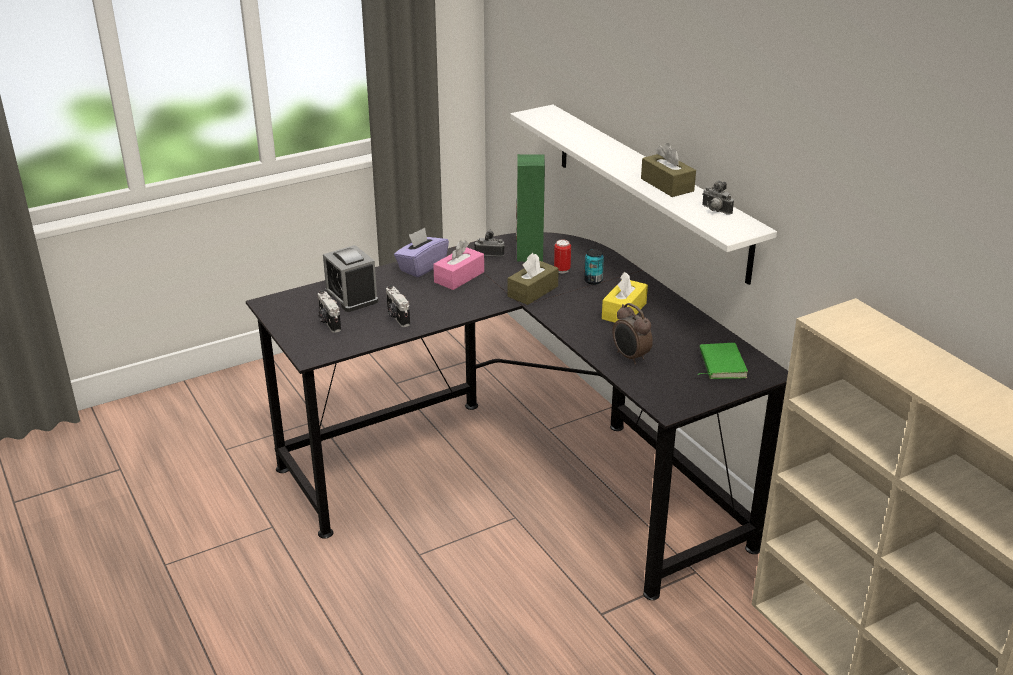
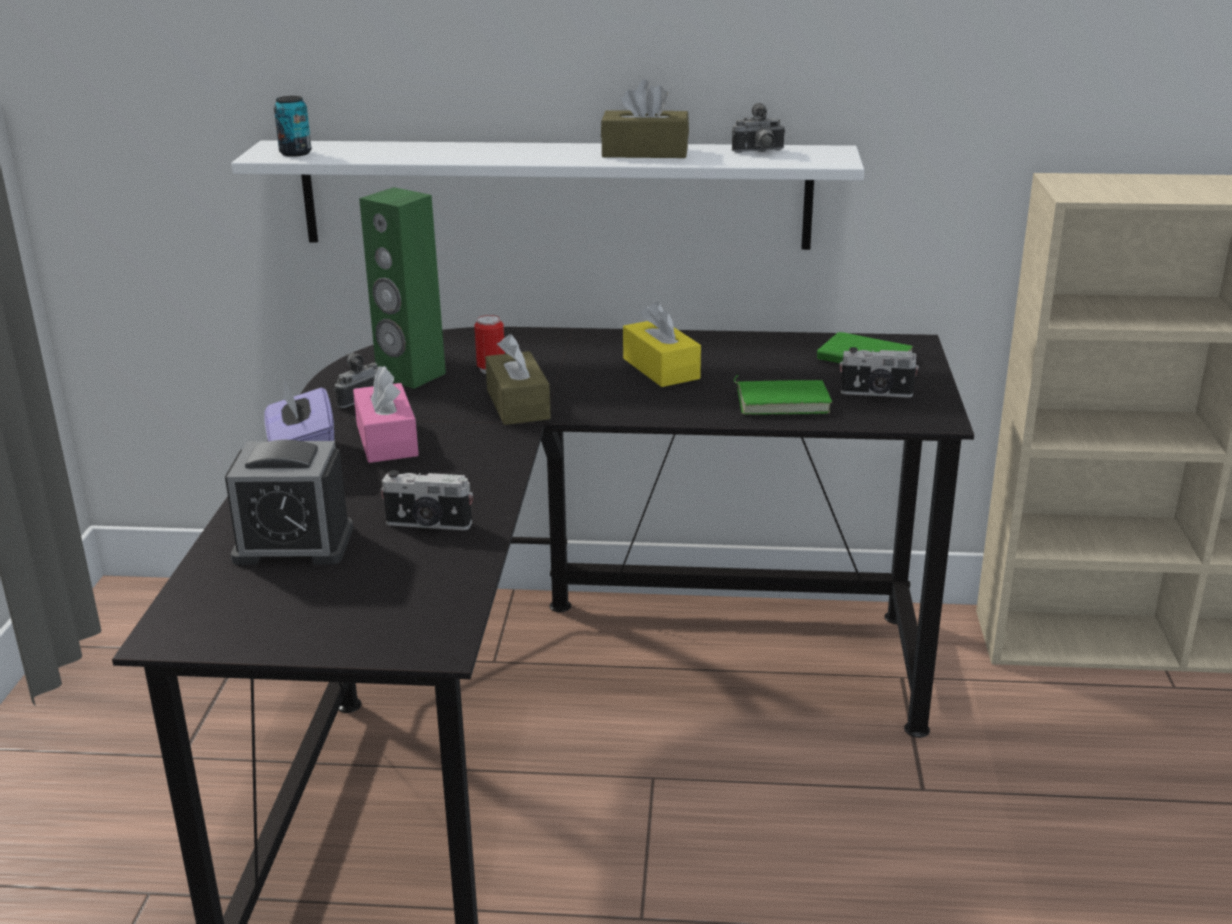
camera: 55 degrees left, 5 degrees down
camera [318,290,341,333] -> camera moved to [839,347,919,398]
can [584,249,604,285] -> can moved to [274,96,312,157]
alarm clock [613,303,653,365] -> green book [734,375,832,415]

